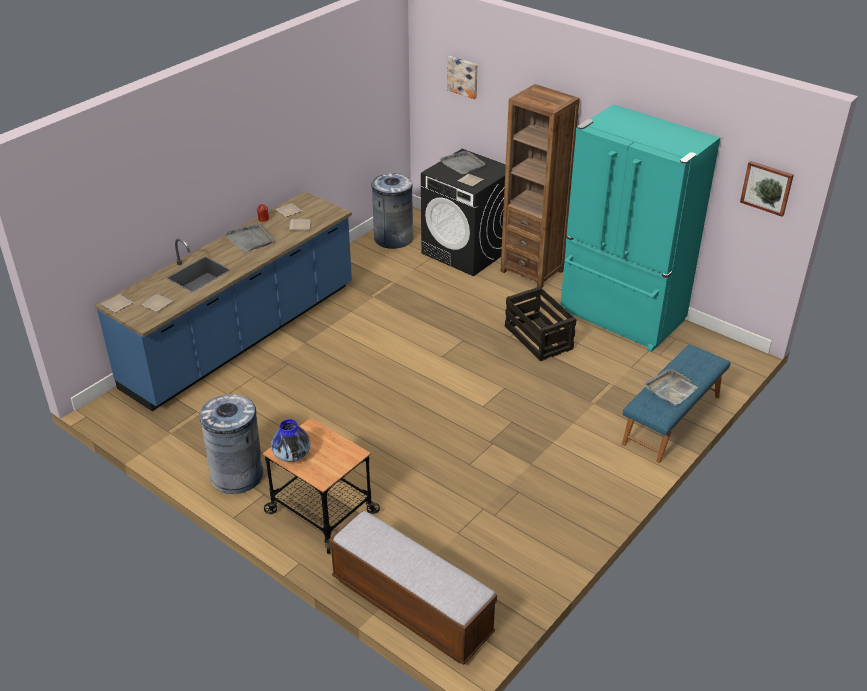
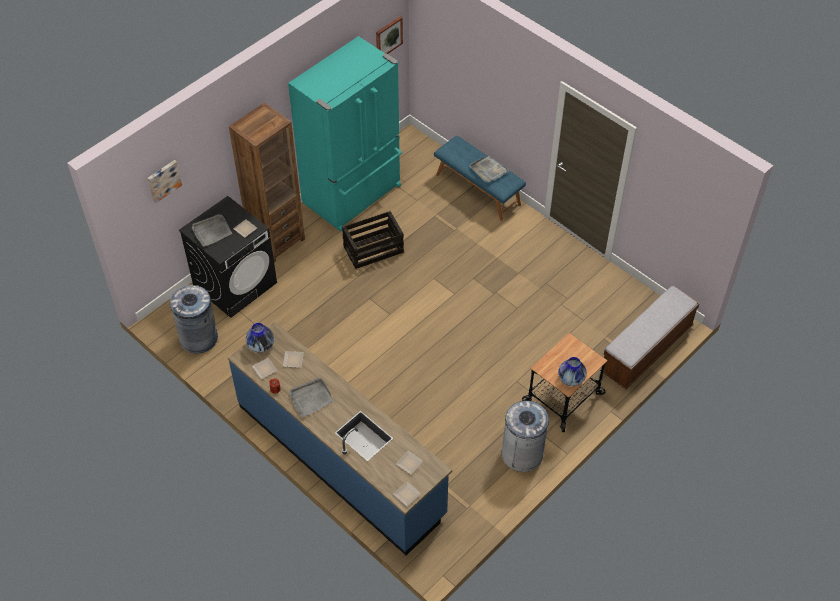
camera: 85 degrees left, 15 degrees up
none -> vase [246,323,274,352]

